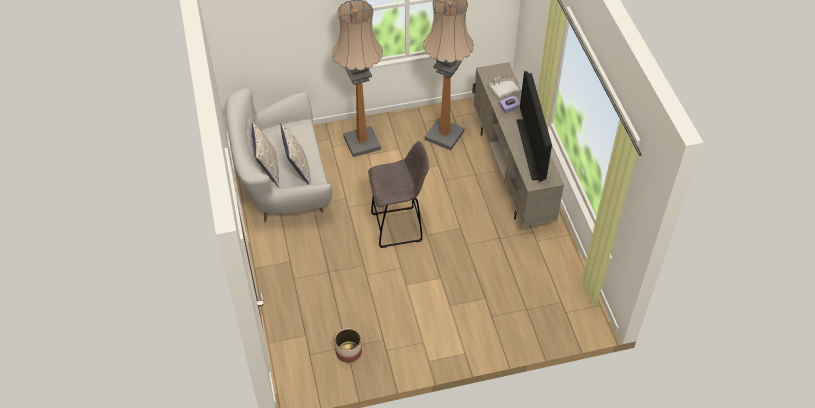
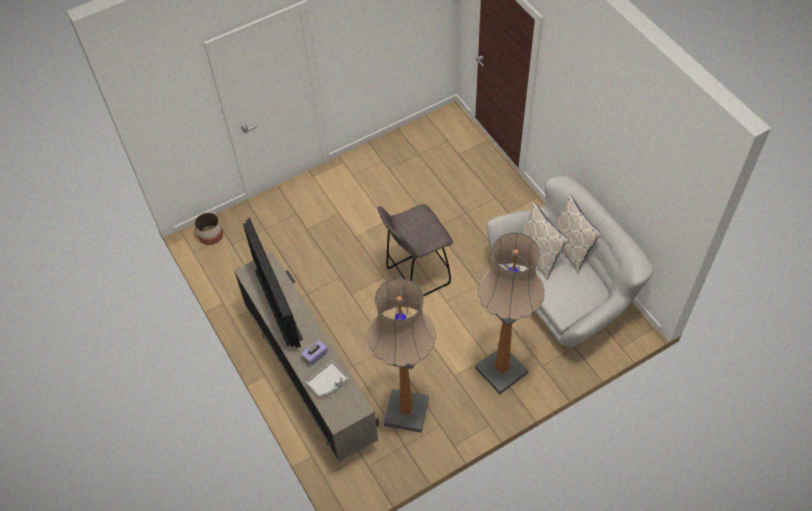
camera: 165 degrees right, 5 degrees up
planter [335,329,362,363] -> planter moved to [194,212,223,245]

